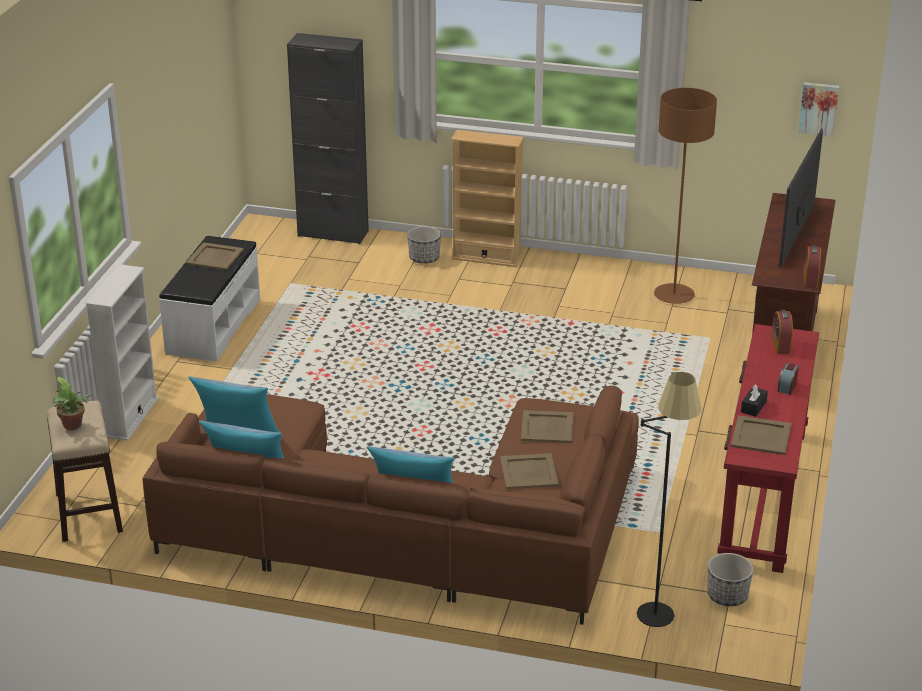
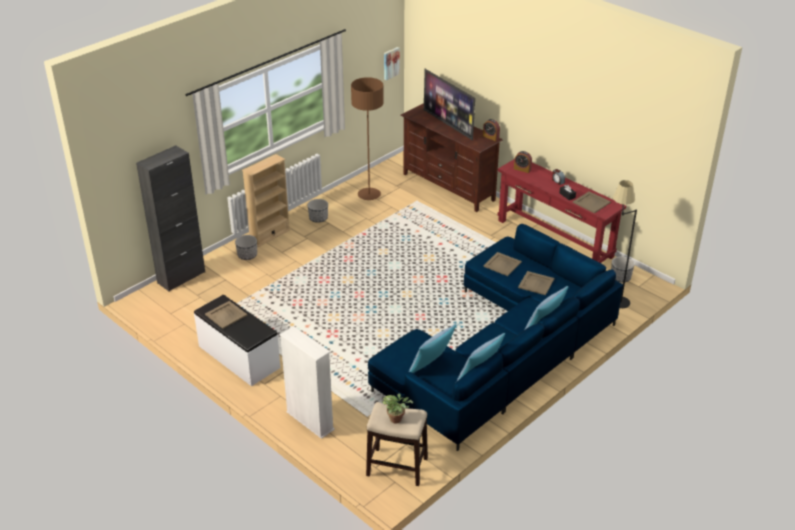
camera: 60 degrees left, 5 degrees up
brown sofa [142,386,639,625] -> blue sofa [368,224,623,451]
none -> planter [307,199,328,223]

